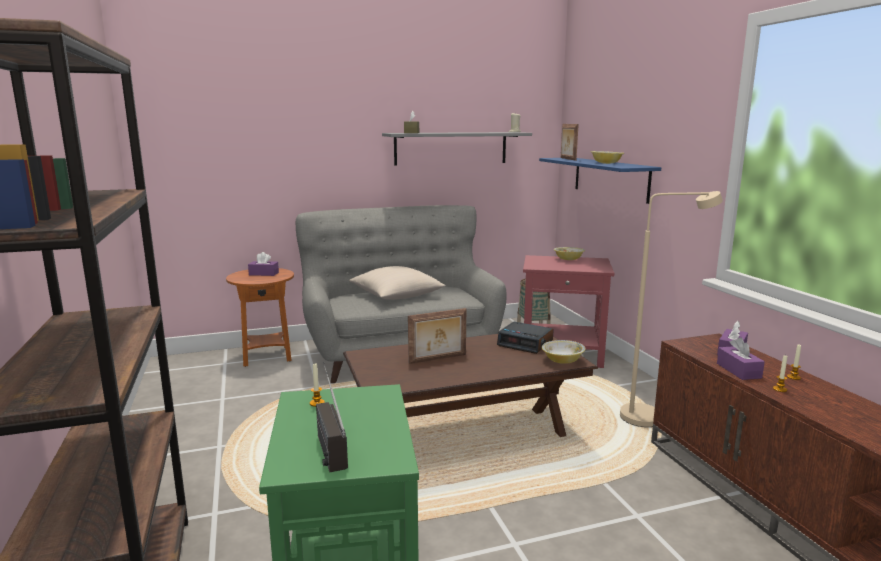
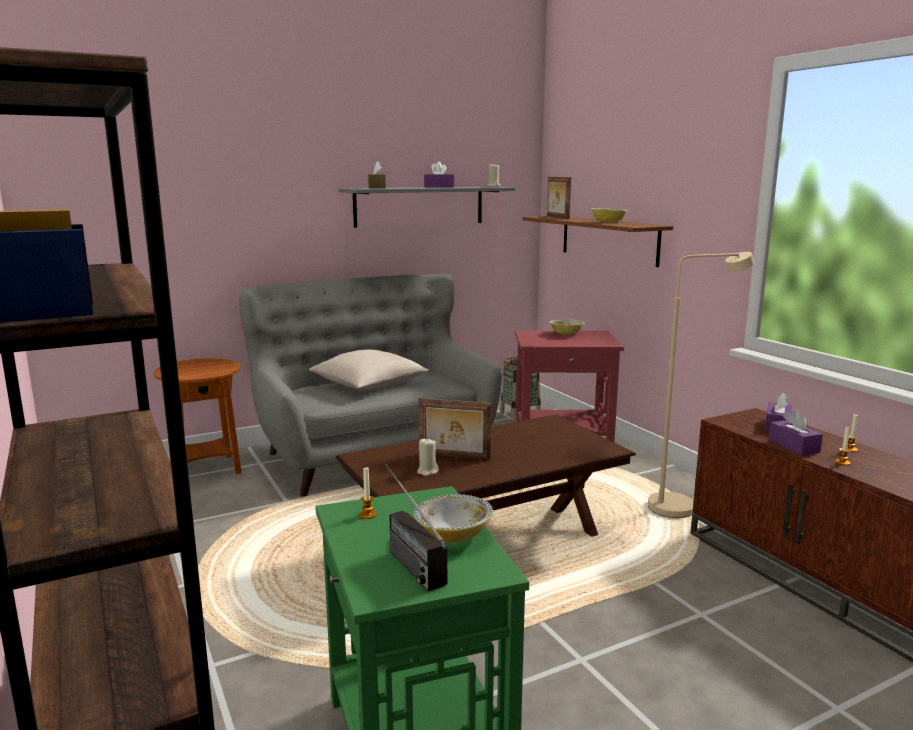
camera: 10 degrees left, 0 degrees up
purple tissue box [248,252,279,276] -> purple tissue box moved to [424,162,454,188]
picture frame [408,308,466,364] -> picture frame turned 45 degrees clockwise [419,398,492,460]
alarm clock [497,322,554,354] -> none
blue shelf [539,158,661,204] -> brown shelf [522,216,673,267]
bowl [542,340,585,364] -> bowl moved to [414,494,493,543]
none -> beige candle [417,438,439,476]

